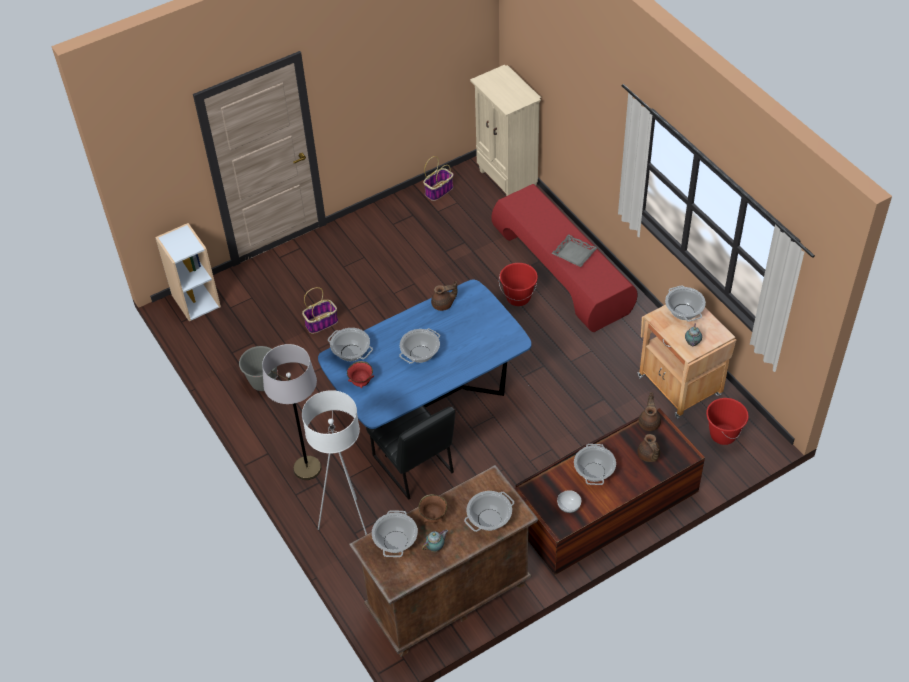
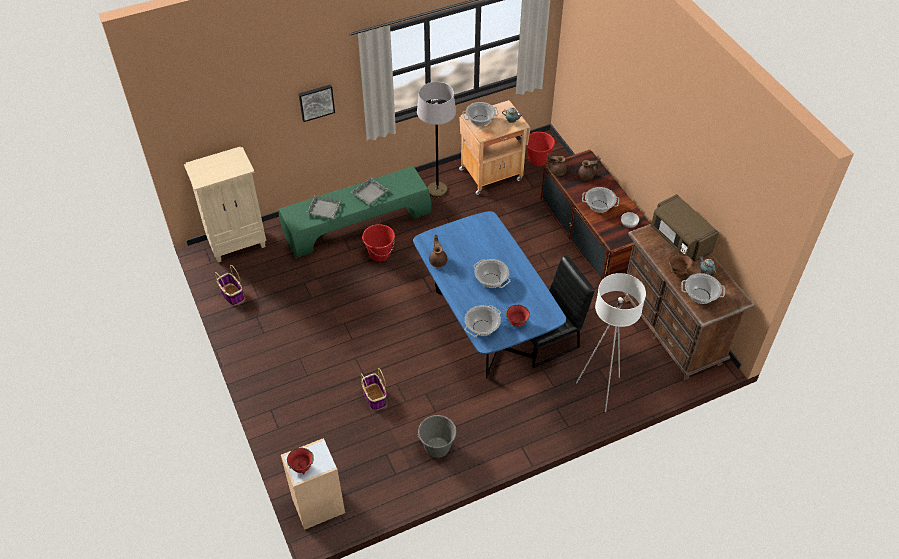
camera: 85 degrees left, 0 degrees up
grey floor lamp [262,344,321,480] -> grey floor lamp moved to [417,82,456,198]
cooking pot [464,491,514,532] -> brown microwave [651,194,719,261]
red bench [491,184,638,332] -> green bench [278,166,431,258]
none -> red bowl [287,448,314,474]
none -> picture [299,84,335,122]
none -> grey tray [306,195,342,219]

